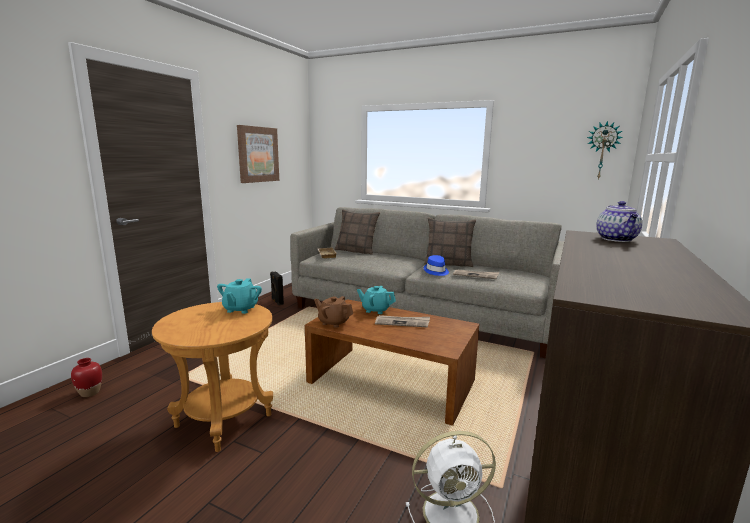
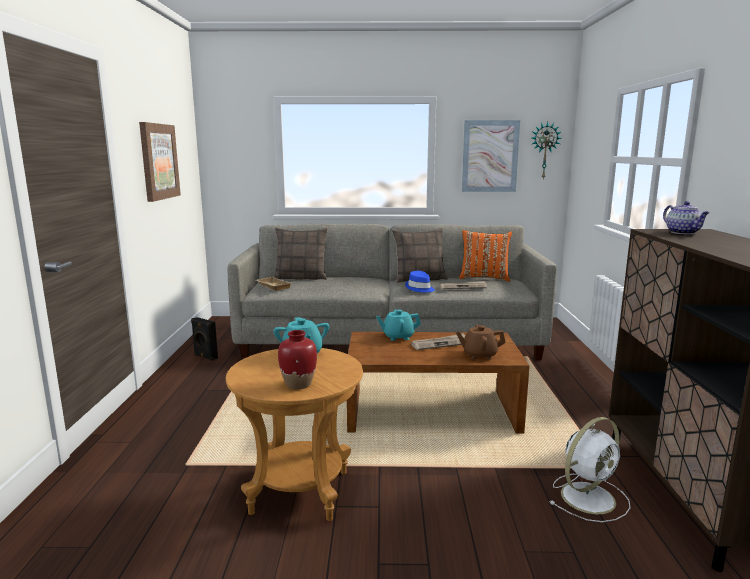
camera: 25 degrees left, 0 degrees up
red vase [71,358,102,397] -> red vase moved to [278,330,317,390]
brown teapot [314,296,353,328] -> brown teapot moved to [456,325,506,360]
none -> orange pillow [459,230,512,281]
none -> picture [462,120,520,192]

